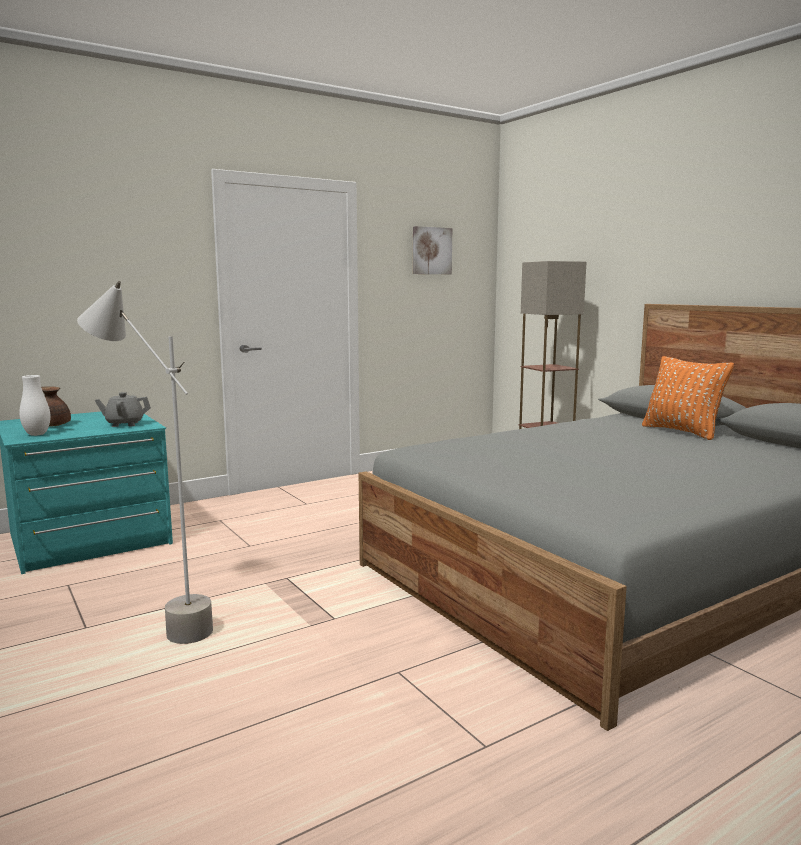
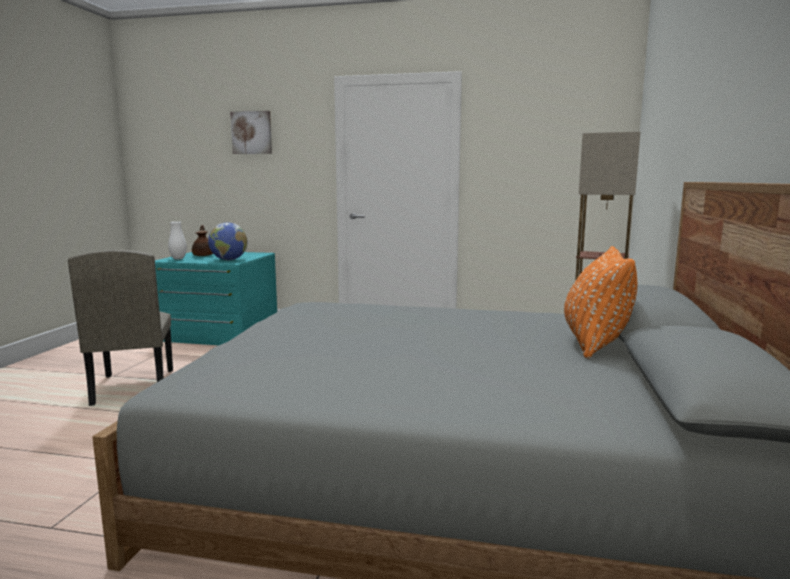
camera: 45 degrees right, 0 degrees up
grey floor lamp [77,281,213,644] -> beige chair [68,250,173,406]
grey teapot [95,392,151,427] -> globe [208,223,247,260]
picture [413,226,452,274] -> picture moved to [230,111,272,154]

